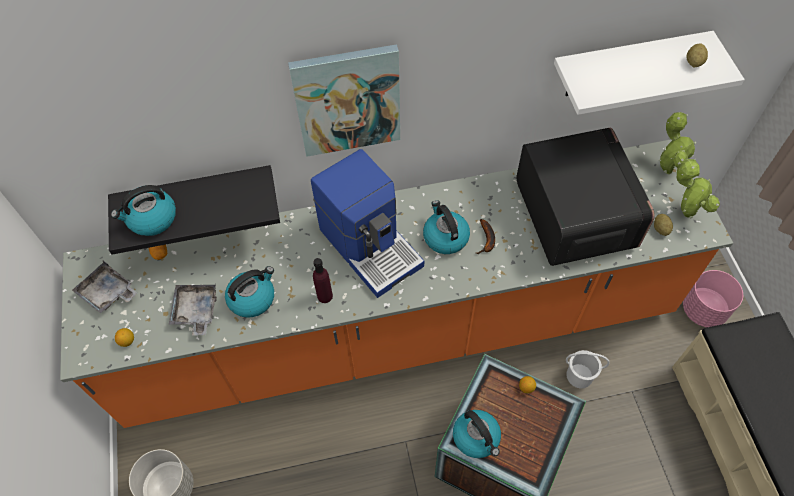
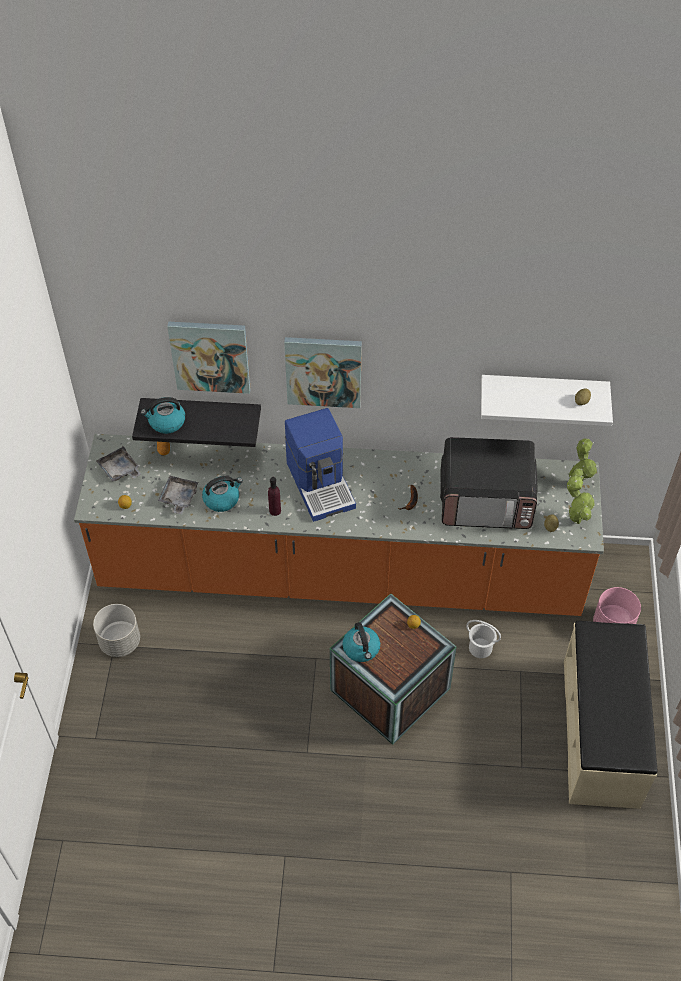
camera: 15 degrees right, 5 degrees down
kettle [423,200,470,254] -> none
microwave [517,127,655,266] -> microwave turned 90 degrees clockwise [440,437,538,529]
none -> picture [167,322,251,394]

